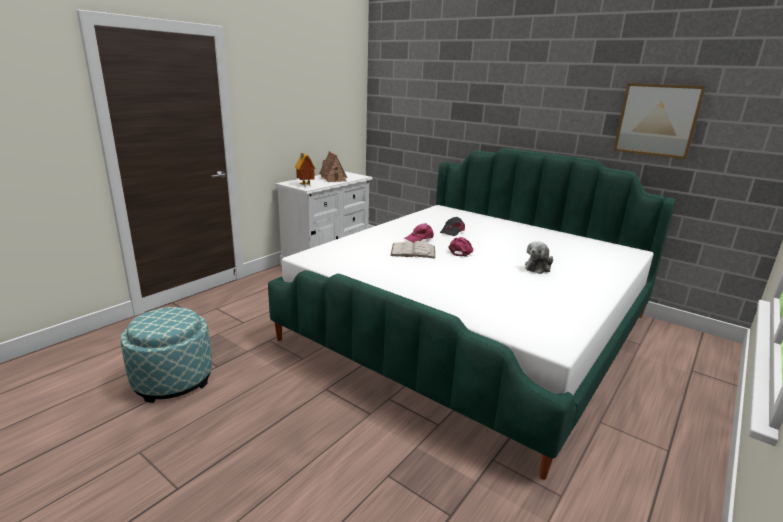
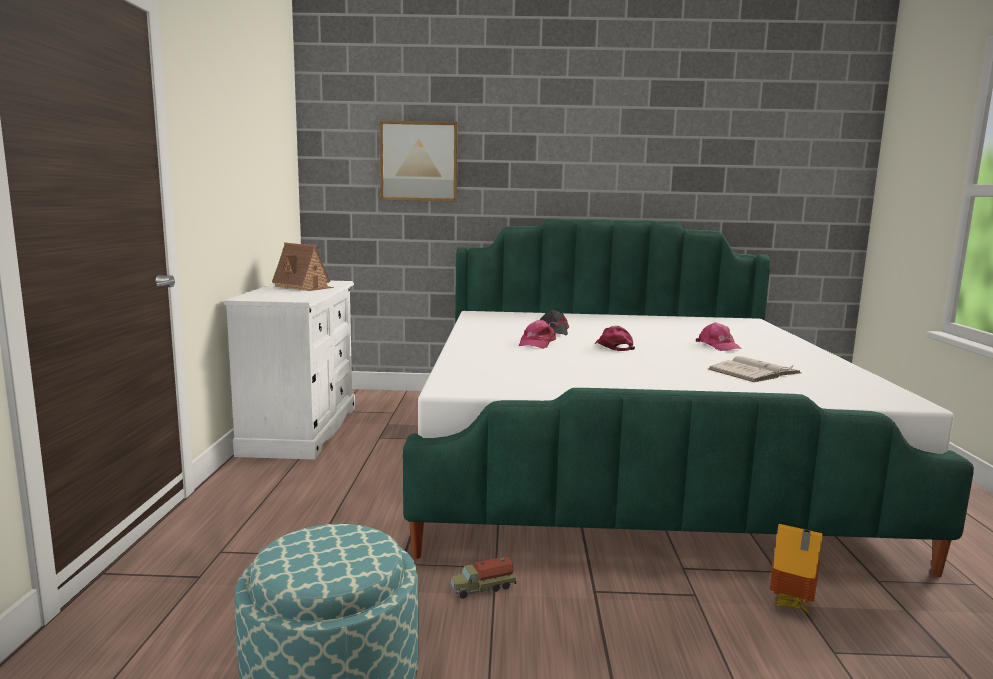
camera: 35 degrees left, 10 degrees down
toy house [295,153,316,186] -> toy house moved to [770,524,823,613]
white book [390,241,435,258] -> white book moved to [708,356,801,382]
plush toy [525,241,553,274] -> pink cap [696,322,742,351]
picture [613,83,706,159] -> picture moved to [379,121,458,202]
none -> toy truck [449,556,516,599]

